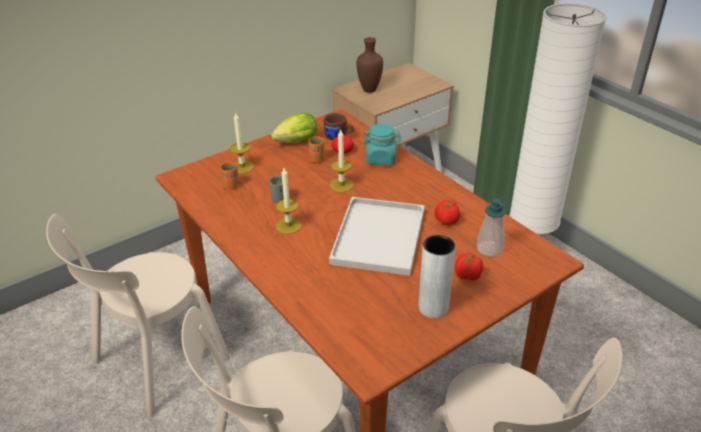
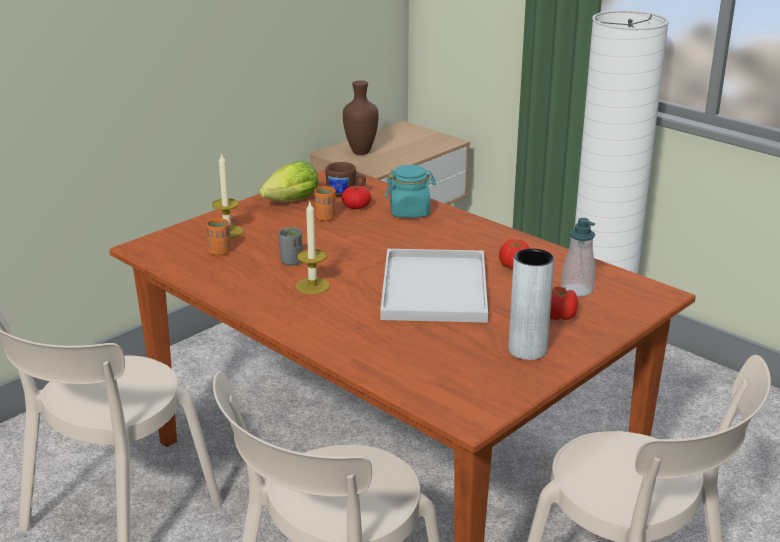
camera: 10 degrees left, 10 degrees down
candle [330,129,354,192] -> none

